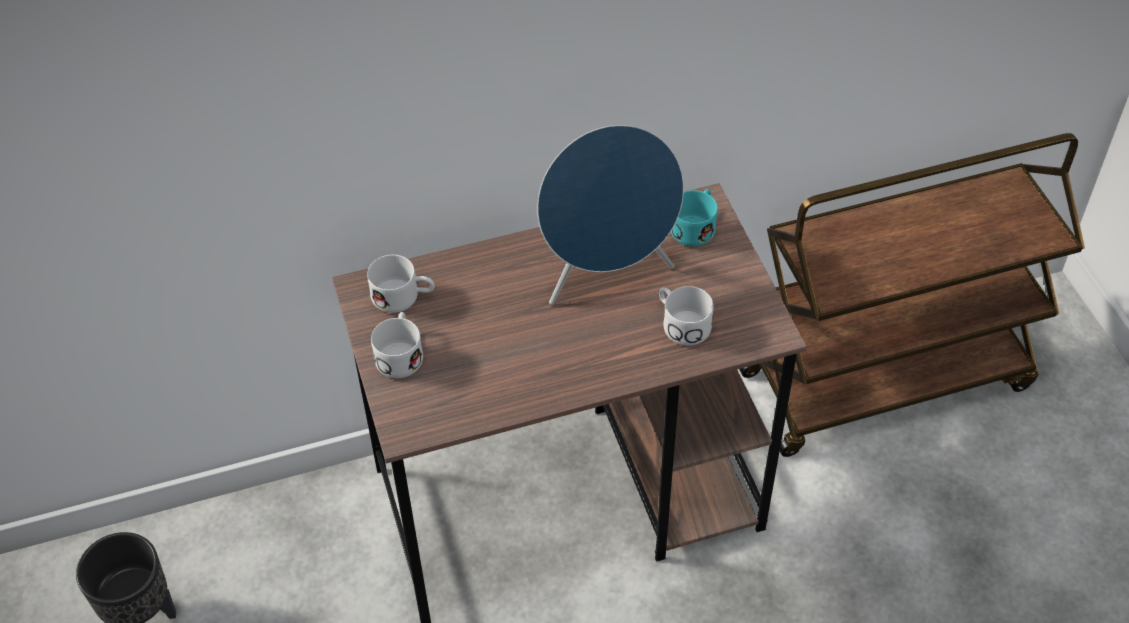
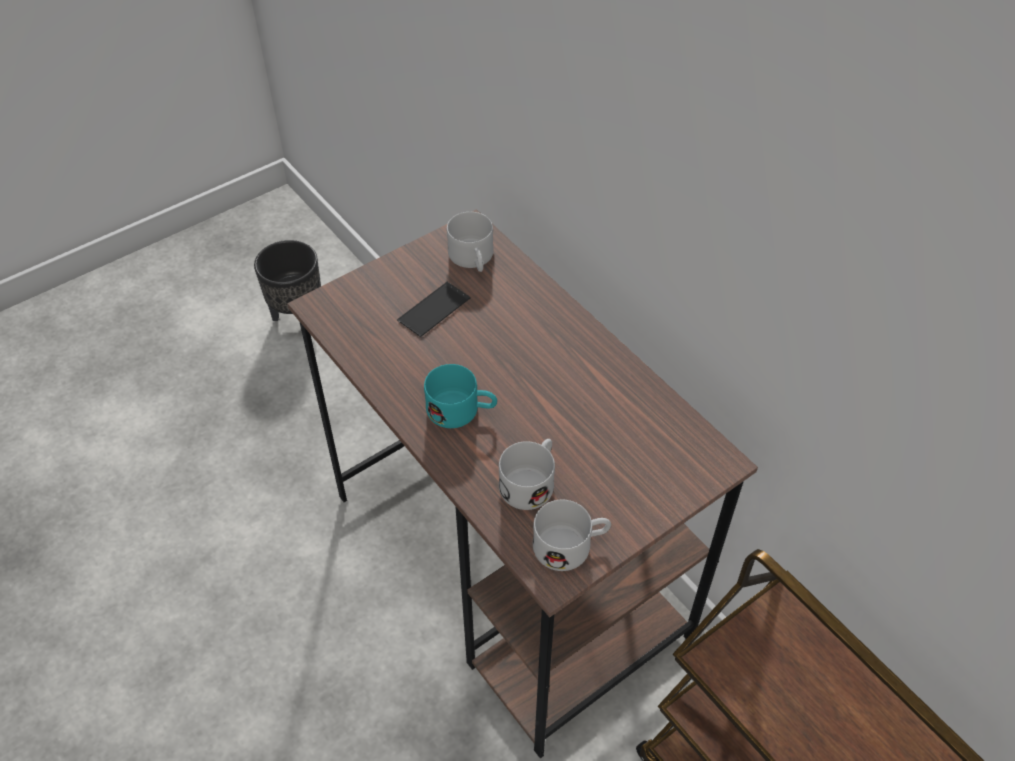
camera: 70 degrees right, 0 degrees up
white mug [371,312,423,378] -> white mug moved to [533,500,611,571]
blue speaker [537,125,684,305] -> none
turquoise mug [671,189,718,247] -> turquoise mug moved to [424,364,497,428]
none -> phone [397,282,470,337]

